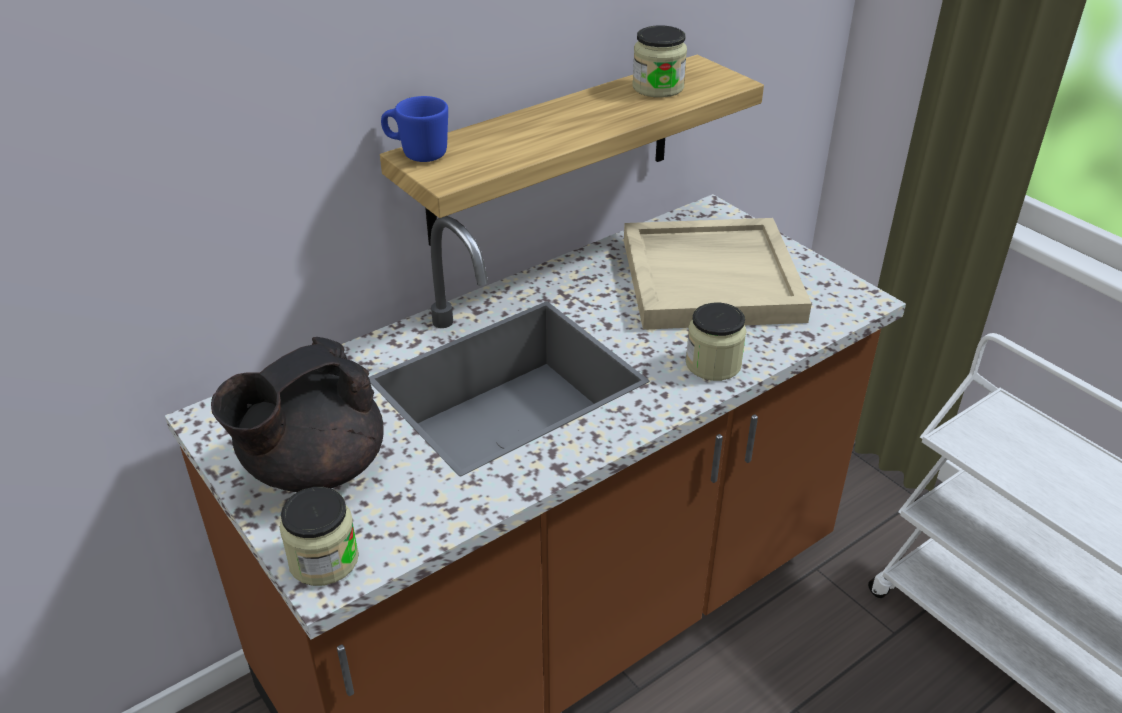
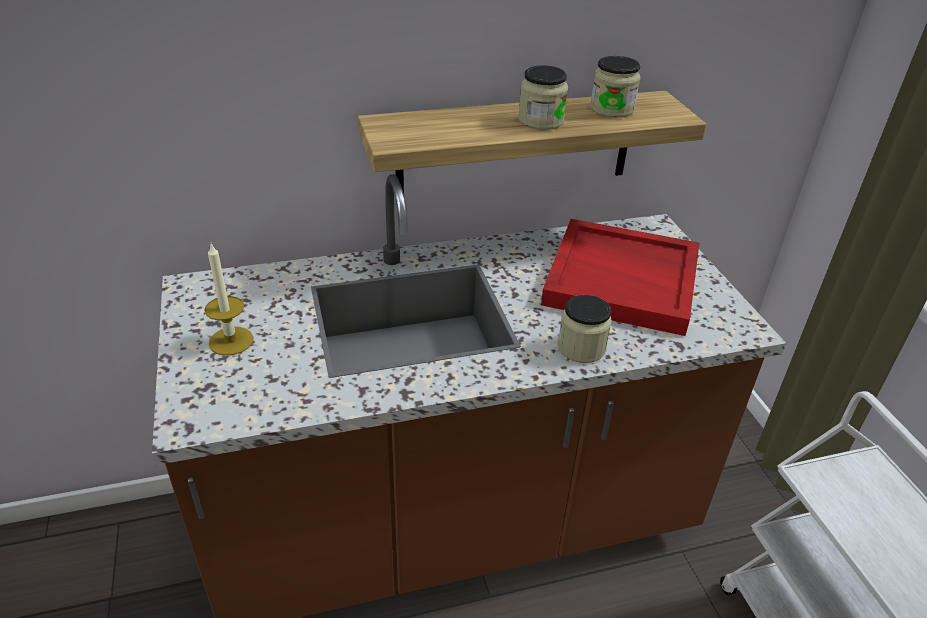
camera: 20 degrees right, 0 degrees up
black teapot [211,337,384,492] -> candle [204,242,254,356]
jar [279,487,359,586] -> jar moved to [518,65,568,130]
blue mug [381,96,448,162] -> none
beige tray [624,218,812,330] -> red tray [541,219,699,336]

